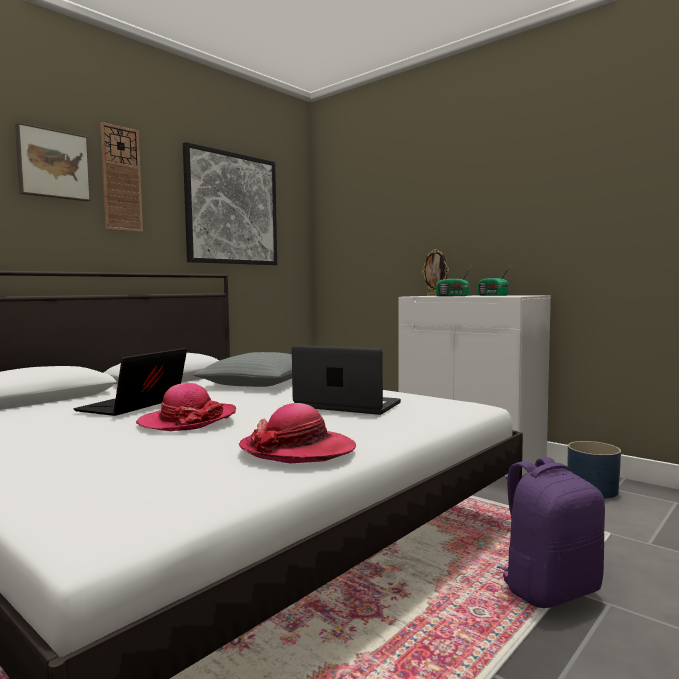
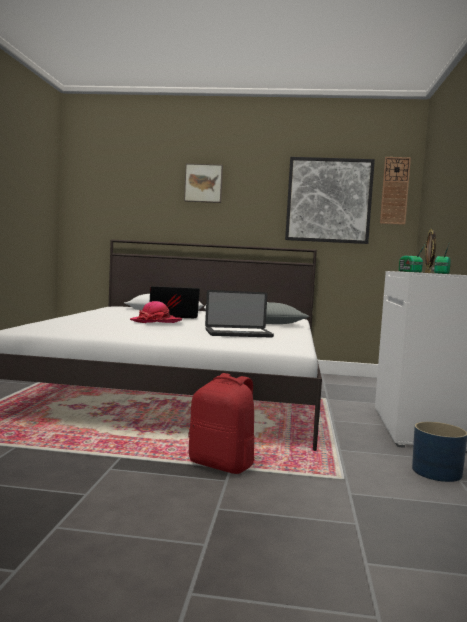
camera: 55 degrees right, 0 degrees up
wall clock [100,122,143,232] -> wall clock moved to [380,157,411,225]
hat [239,403,356,463] -> none
laptop [292,345,401,415] -> laptop turned 90 degrees clockwise [205,290,274,337]
purple backpack [497,457,605,608] -> red backpack [189,373,255,474]

